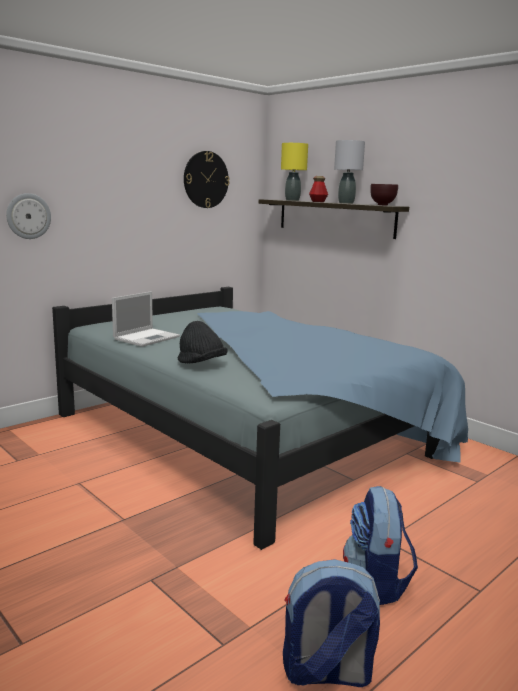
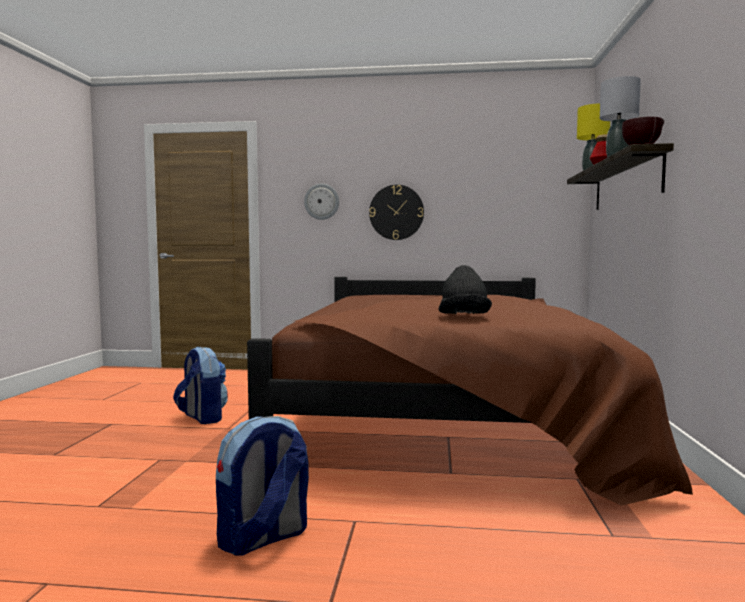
camera: 50 degrees right, 10 degrees down
blue bed [52,287,468,550] -> brown bed [247,277,693,506]
laptop [112,291,180,347] -> none
black hat [177,321,227,364] -> black hat moved to [439,265,492,314]
wall clock [184,151,229,208] -> wall clock moved to [369,185,424,240]
backpack [283,559,380,687] -> backpack moved to [173,346,228,424]

